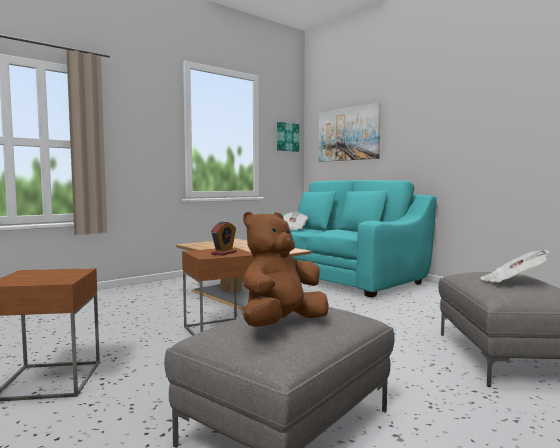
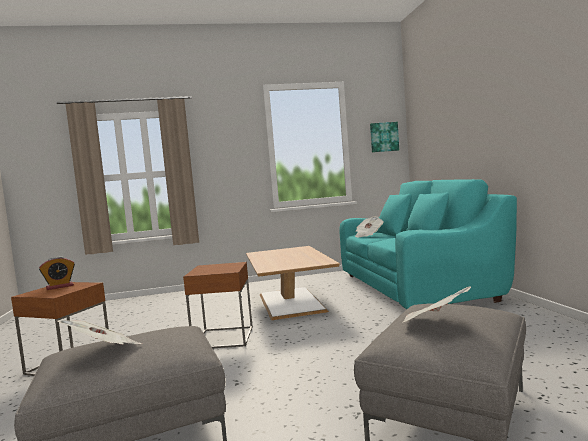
camera: 30 degrees right, 0 degrees up
alarm clock [211,221,237,256] -> alarm clock moved to [39,257,75,290]
brown plush toy [243,212,329,327] -> newspaper [58,320,143,344]
picture [319,103,381,162] -> none

